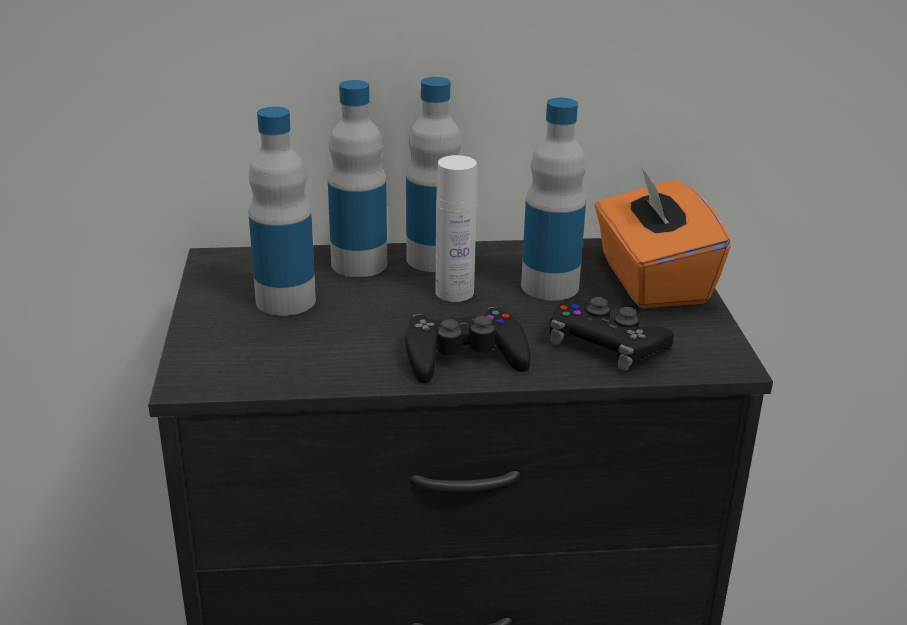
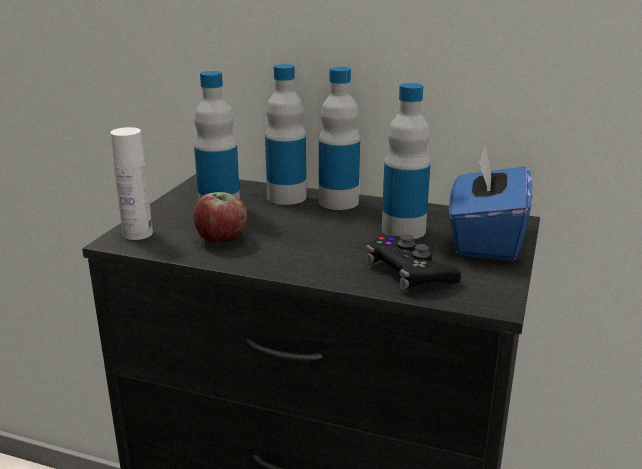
camera: 25 degrees right, 5 degrees down
black game controller [406,307,530,383] -> none
white bottle [435,155,477,302] -> white bottle moved to [110,127,153,240]
orange tissue box [595,165,731,308] -> blue tissue box [449,147,532,261]
none -> apple [193,192,247,242]

